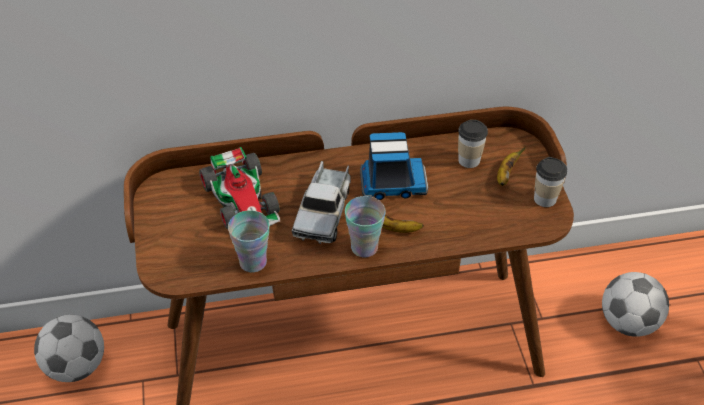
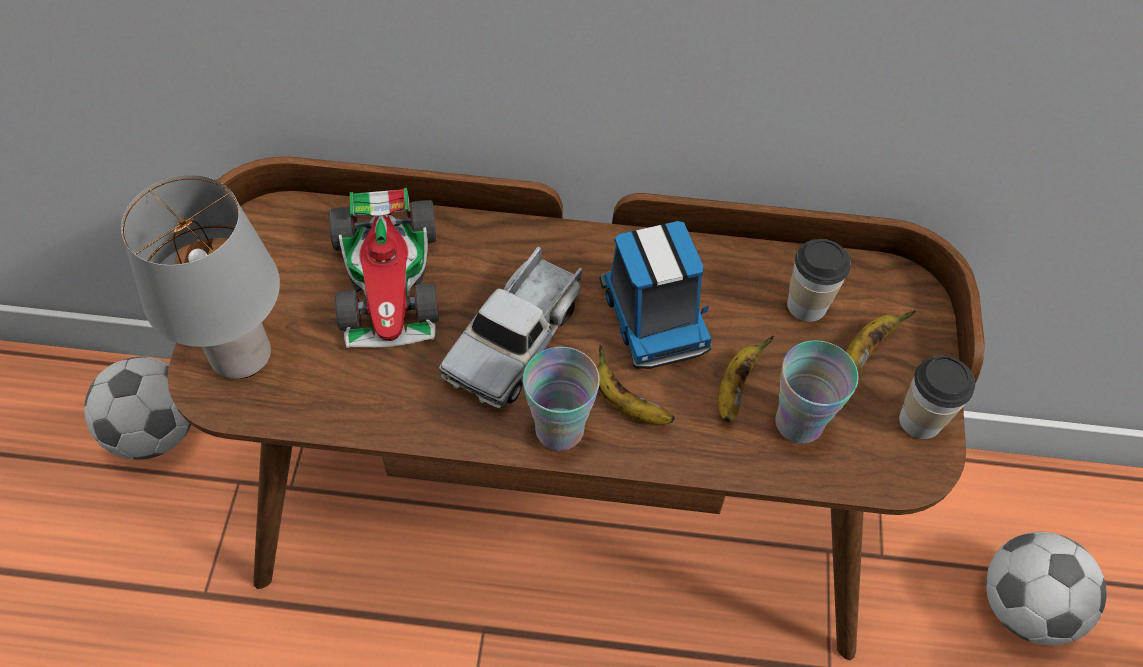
camera: 15 degrees right, 10 degrees up
cup [228,210,269,272] -> cup moved to [775,340,858,444]
toy truck [360,132,428,200] -> toy truck turned 60 degrees clockwise [599,221,712,369]
none -> grey table lamp [121,175,280,379]
none -> banana [718,335,774,422]

